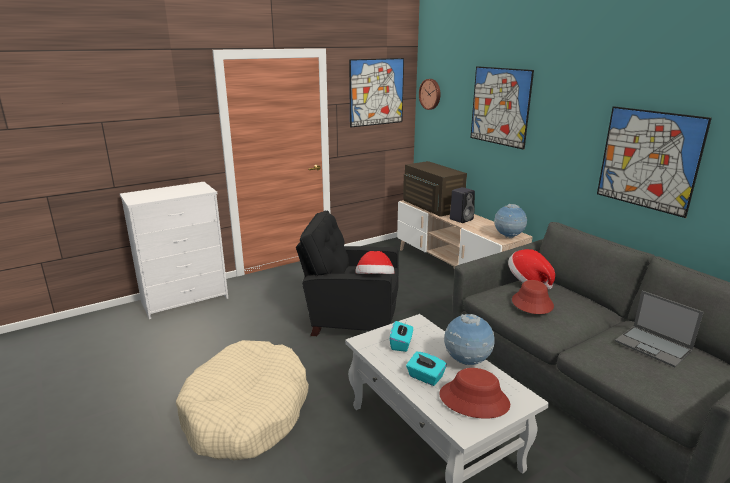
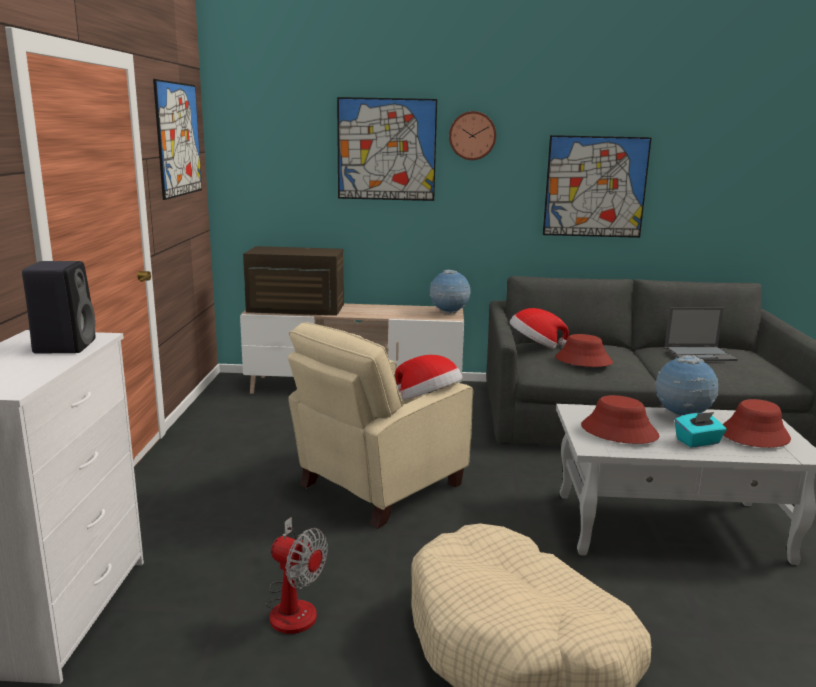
camera: 55 degrees left, 5 degrees down
black armchair [296,210,399,336] -> beige armchair [288,322,473,529]
turquoise tissue box [390,321,413,352] -> red hat [581,395,659,444]
wall clock [419,79,440,110] -> wall clock moved to [449,111,496,160]
black speaker [450,187,475,223] -> black speaker moved to [22,261,95,354]
none -> fan [266,517,328,634]

